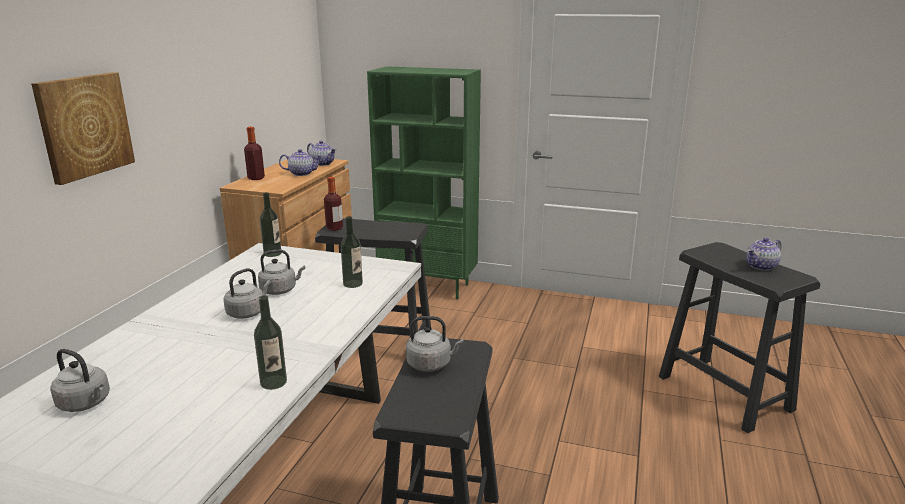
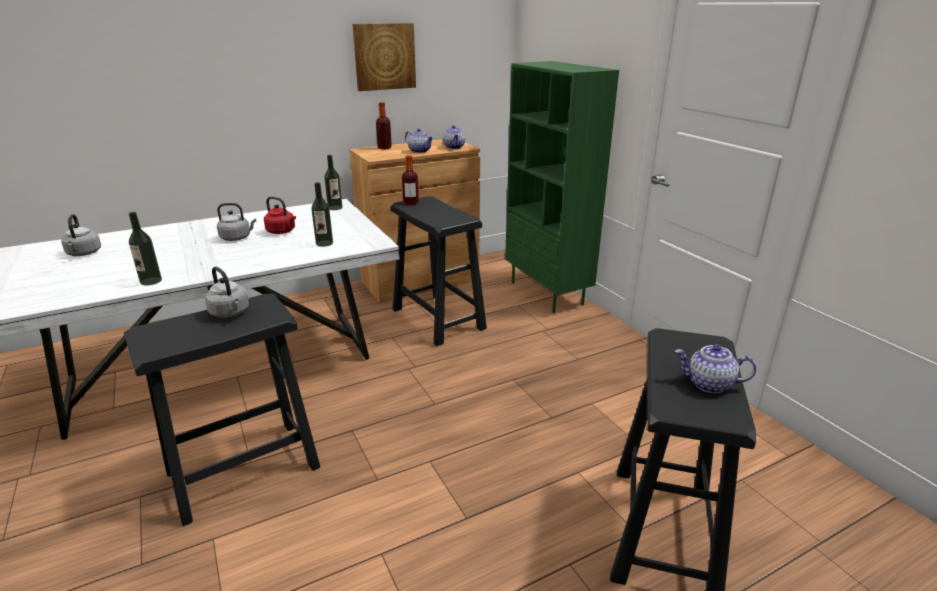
camera: 45 degrees right, 5 degrees up
picture [31,72,135,185] -> picture moved to [352,23,416,91]
grey kettle [258,250,305,295] -> red kettle [264,196,296,234]

